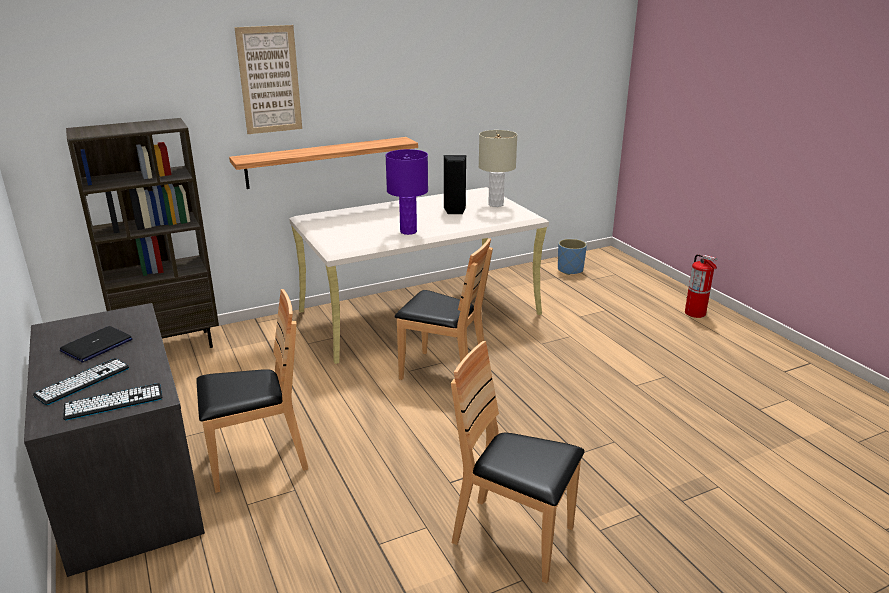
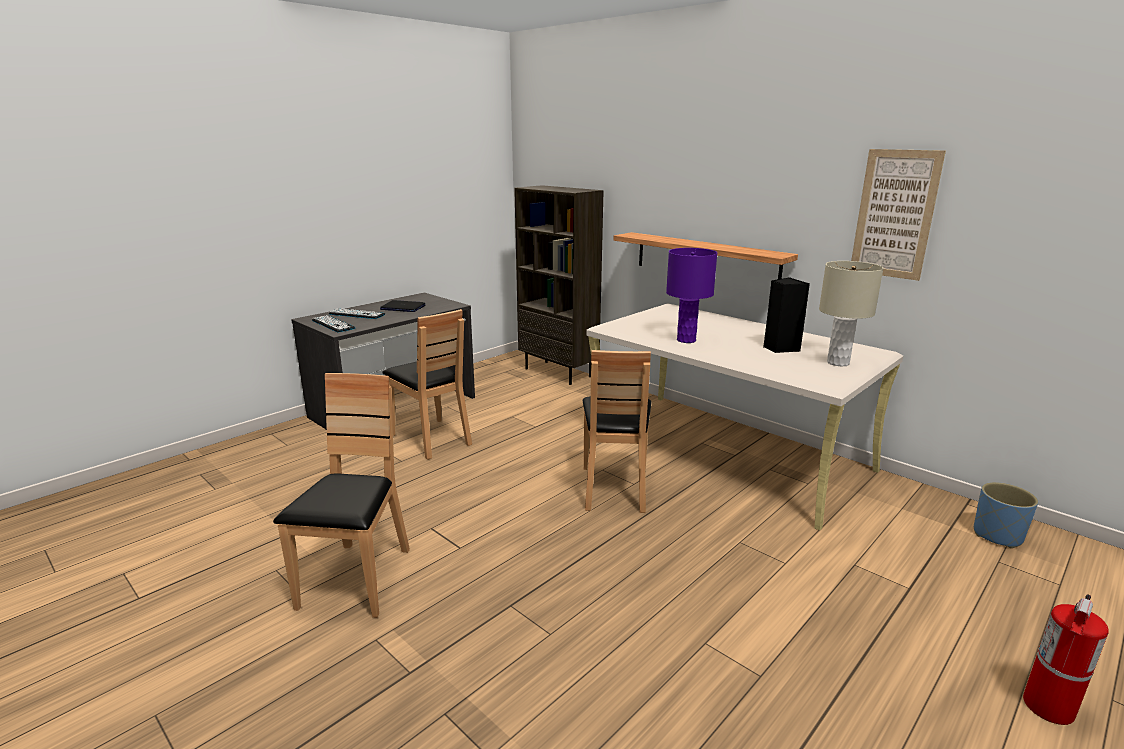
camera: 70 degrees right, 5 degrees down
picture [234,25,302,134] -> picture moved to [851,149,946,281]

